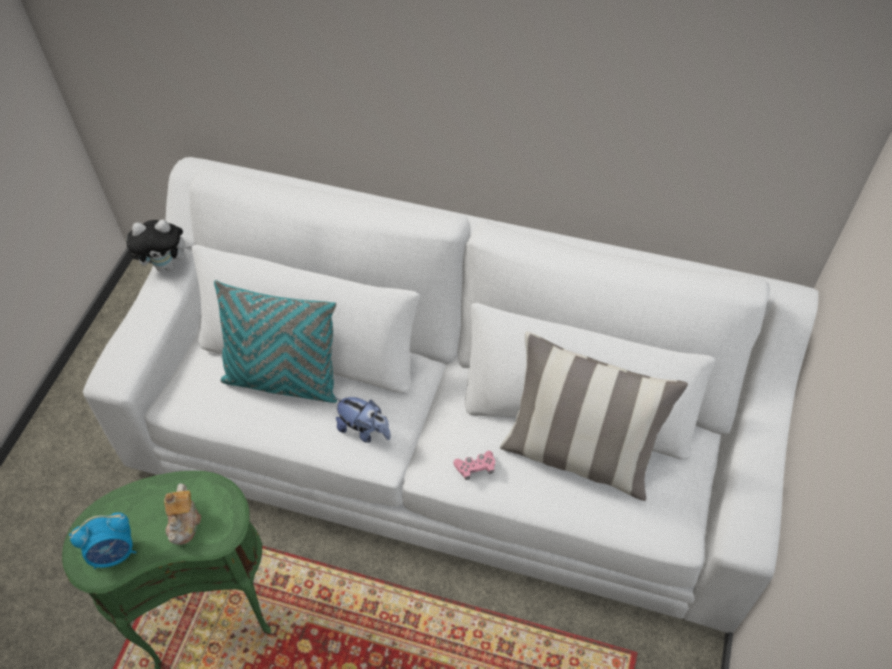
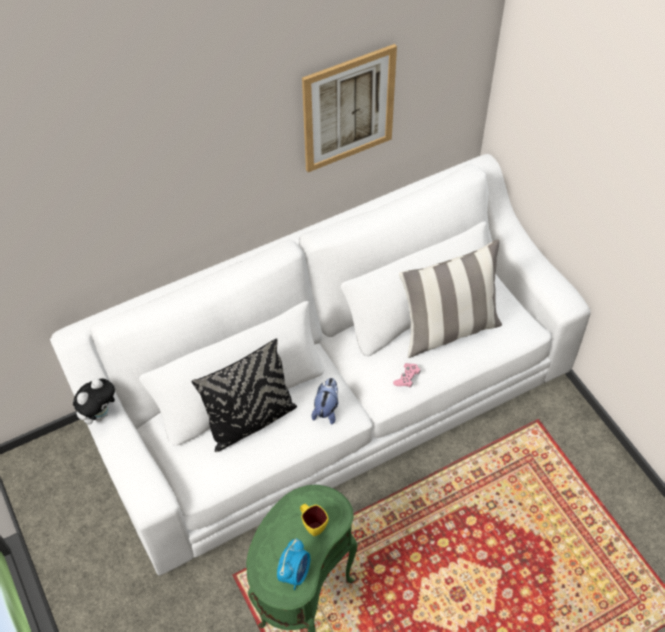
camera: 45 degrees left, 0 degrees up
teapot [164,483,201,545] -> yellow mug [300,504,328,536]
turquoise pillow [214,280,337,403] -> black pillow [192,338,297,452]
plush toy [335,397,391,443] -> plush toy turned 60 degrees counterclockwise [311,378,338,425]
none -> picture [302,44,397,172]

